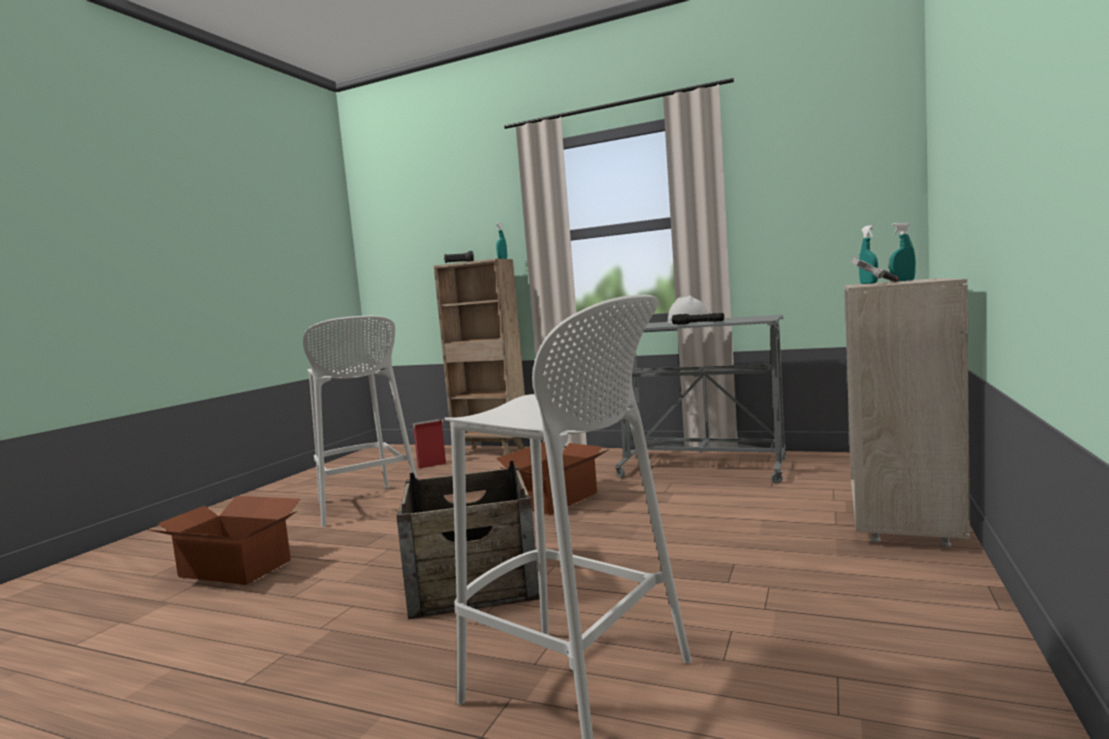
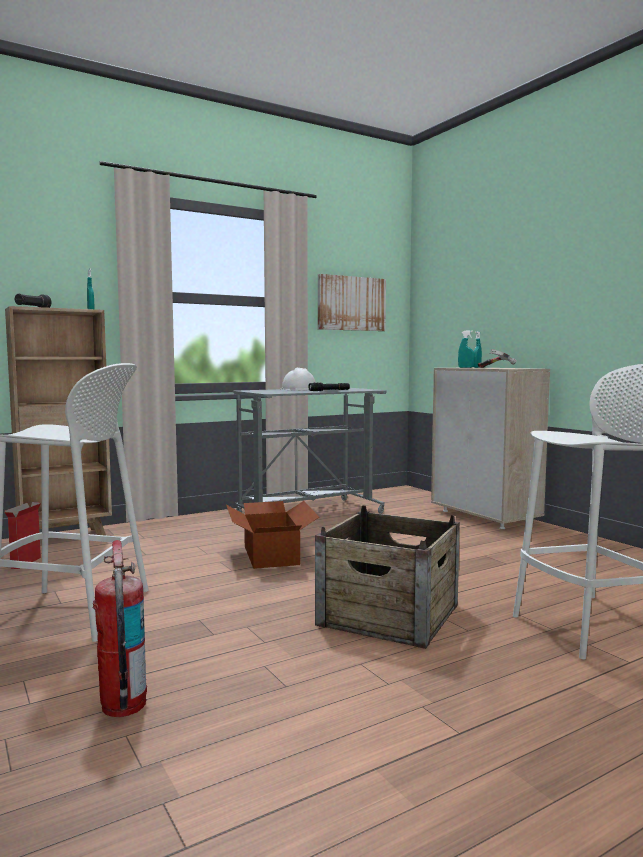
camera: 55 degrees left, 0 degrees up
cardboard box [149,496,300,585] -> fire extinguisher [93,540,147,717]
none -> picture [318,274,386,331]

